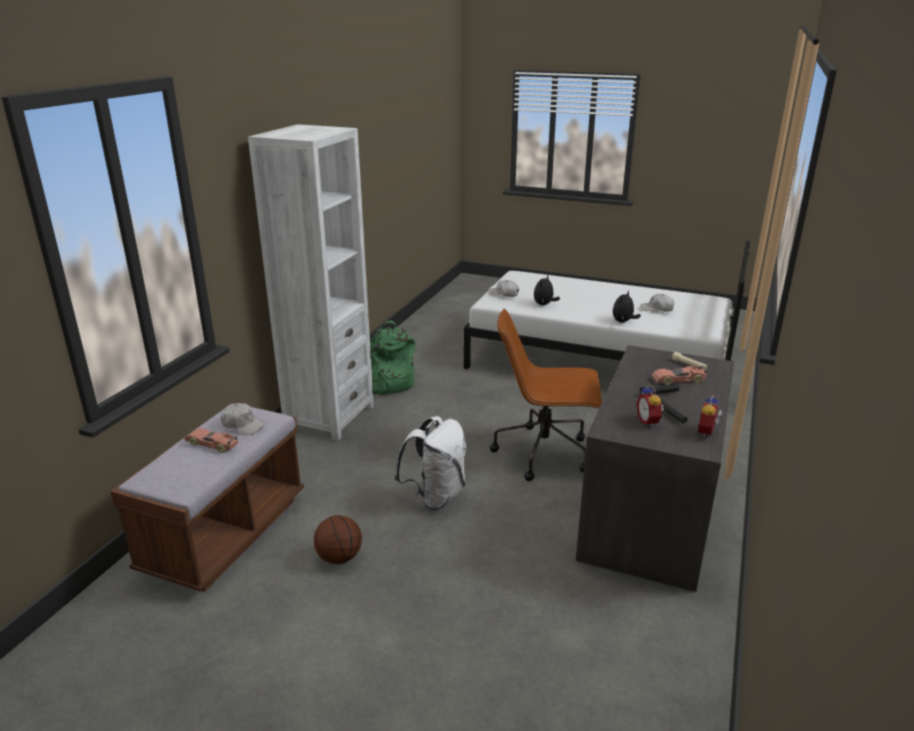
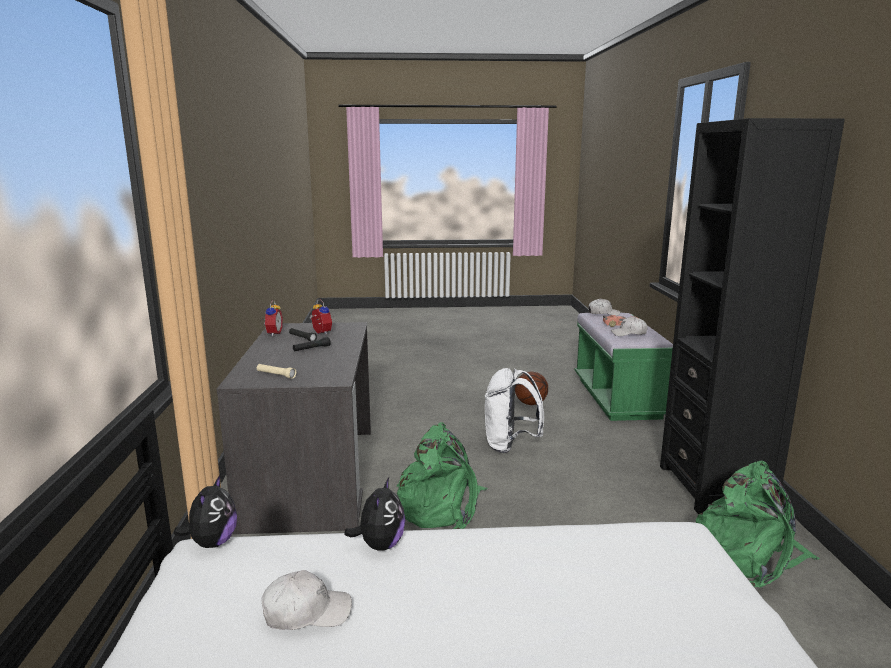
camera: 155 degrees right, 10 degrees down
brown bench [110,403,304,592] -> green bench [575,313,673,421]
white bookcase [248,124,374,441] -> black bookcase [660,118,845,514]
white cap [488,280,519,297] -> white cap moved to [588,299,620,316]
brown office chair [490,309,602,481] -> green backpack [397,422,488,529]
plush toy [534,275,560,305] -> plush toy moved to [174,475,237,548]
toy car [651,365,708,385] -> none

